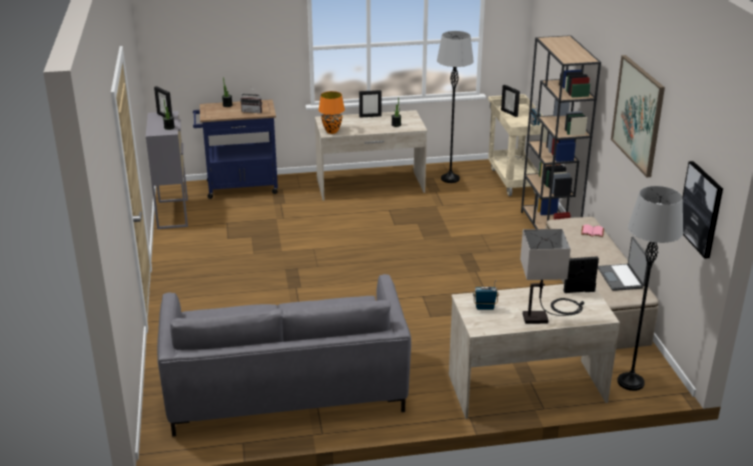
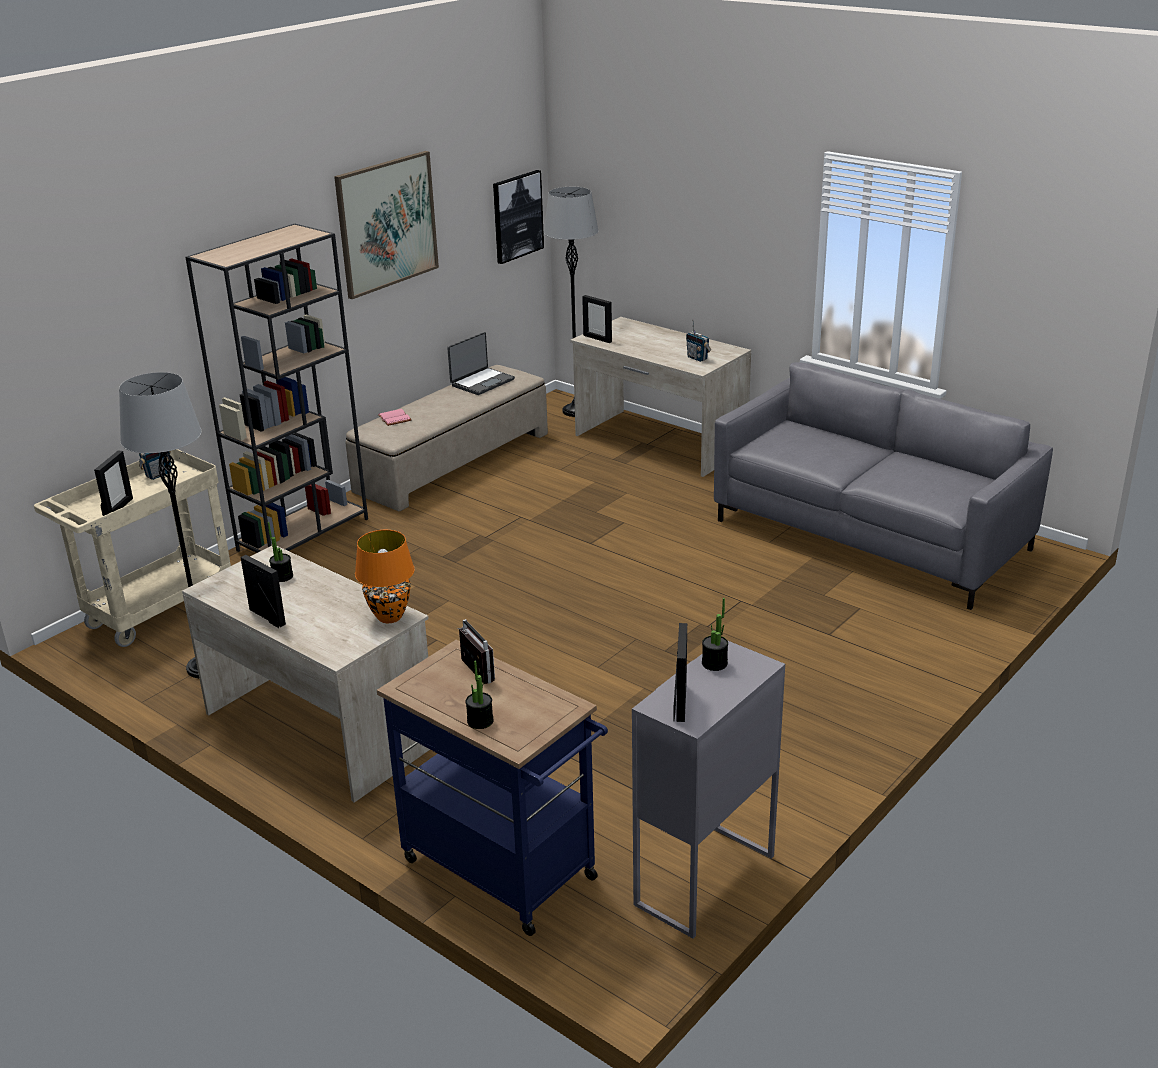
camera: 130 degrees left, 0 degrees up
table lamp [520,229,584,324] -> none

